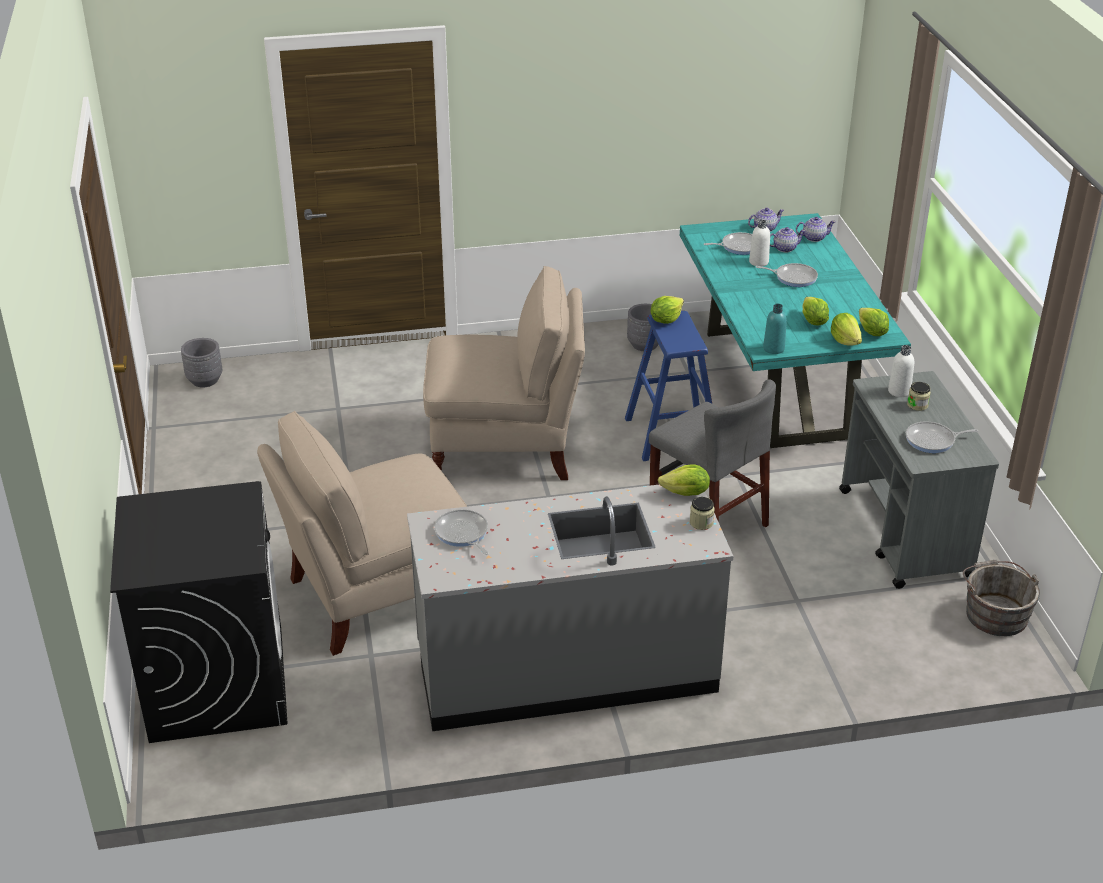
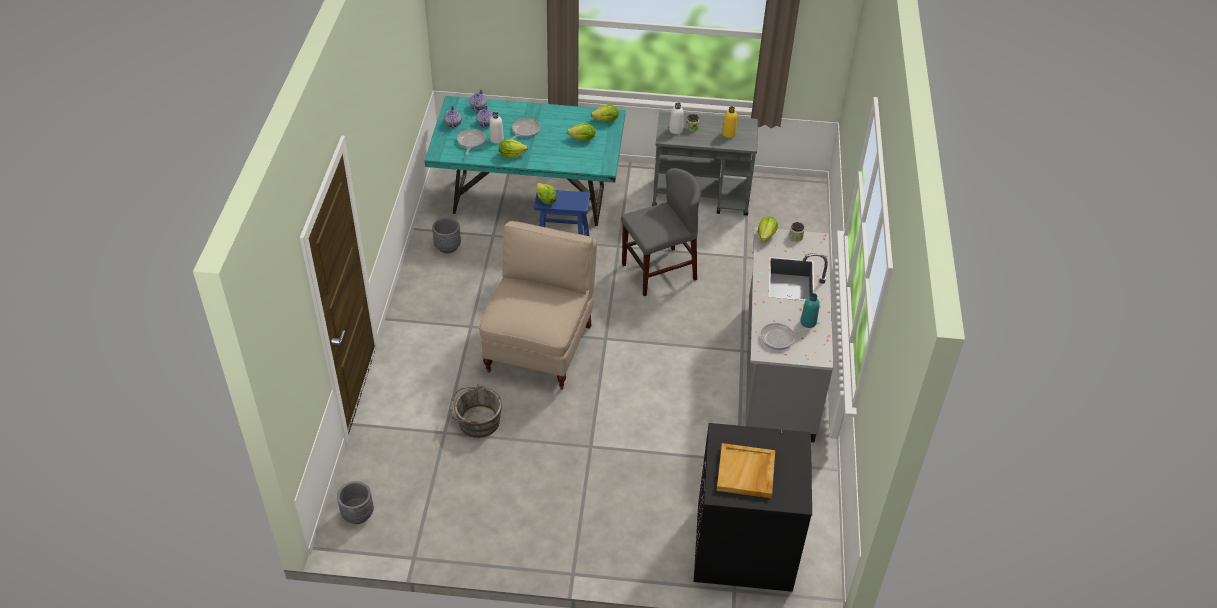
camera: 75 degrees left, 10 degrees up
beige chair [257,411,467,656] -> none
turquoise bottle [763,304,787,354] -> turquoise bottle moved to [800,293,820,328]
lettuce [831,313,862,346] -> lettuce moved to [499,139,528,158]
frying pan [906,421,978,453] -> yellow bottle [722,106,737,138]
grey bucket [963,560,1040,636] -> grey bucket moved to [449,384,502,438]
none -> beige tray [717,443,775,498]

